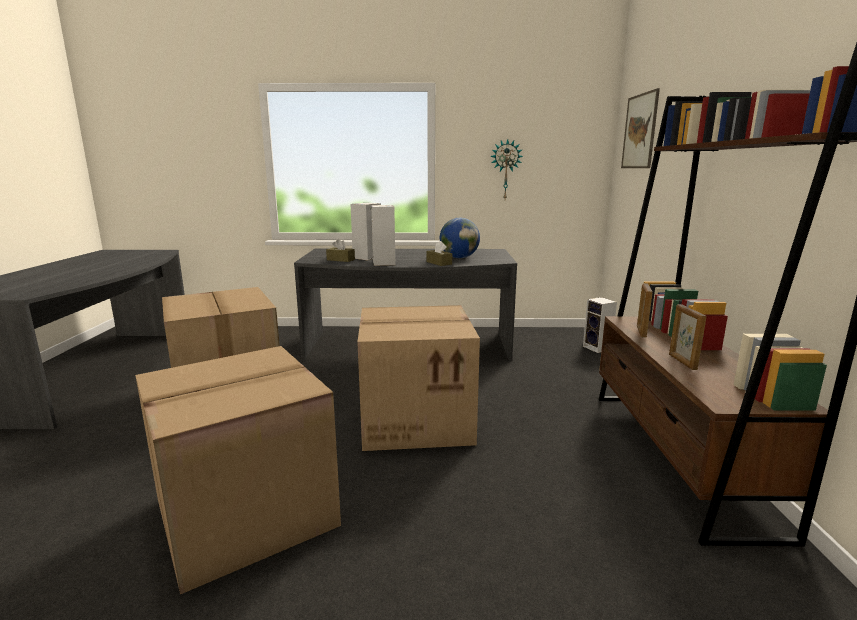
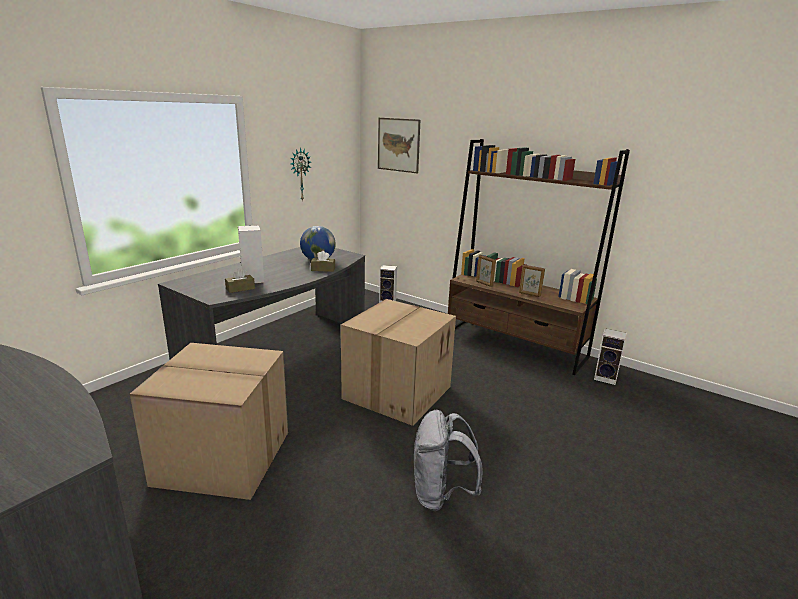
camera: 55 degrees left, 5 degrees up
cardboard box [135,346,341,594] -> grey backpack [414,410,483,511]
speaker [371,205,395,266] -> speaker moved to [594,328,627,385]

